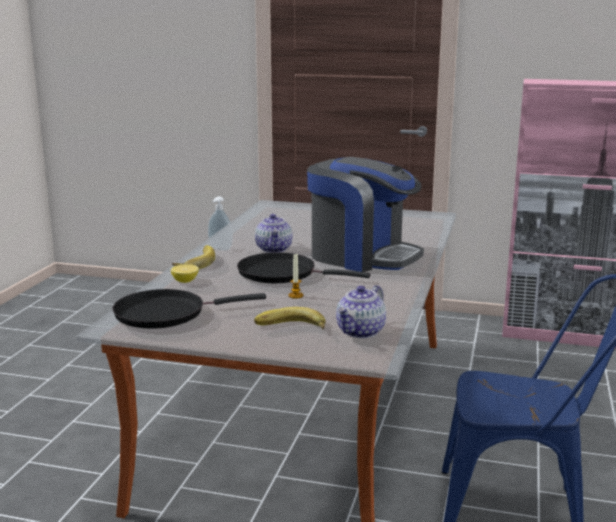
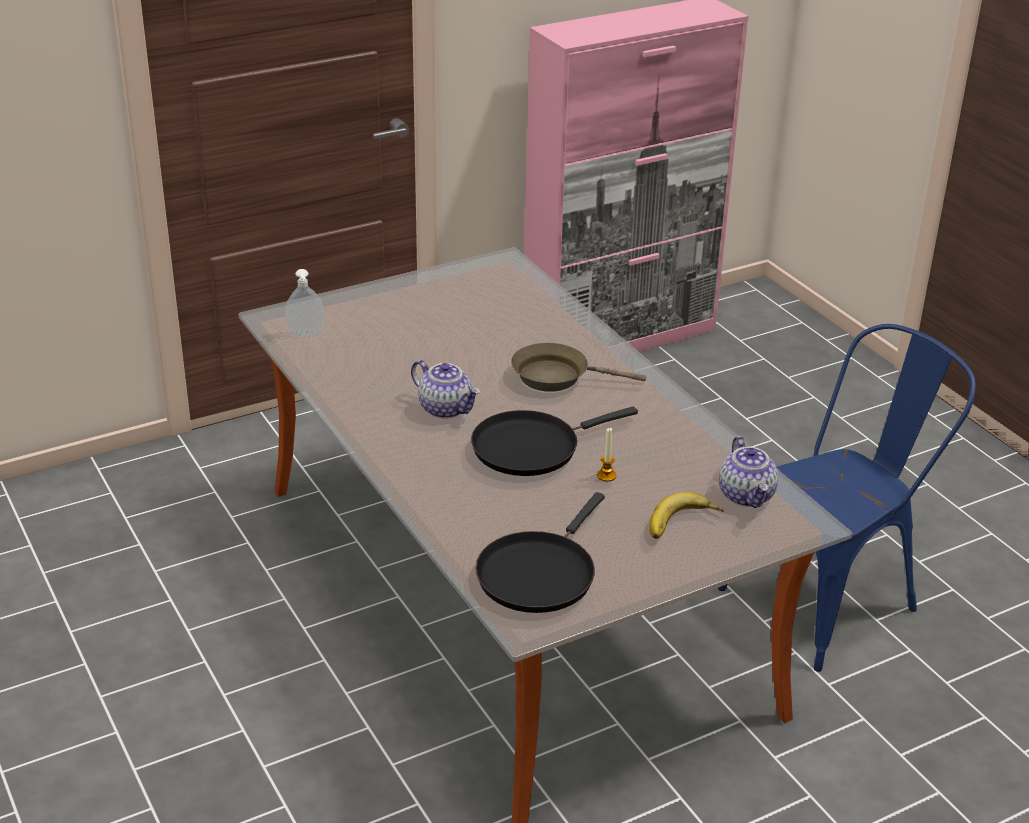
camera: 45 degrees left, 15 degrees up
lemon [171,264,199,283] -> none
banana [172,245,215,269] -> none
soap dispenser [208,196,233,251] -> soap dispenser moved to [285,269,324,336]
coffee machine [307,157,424,272] -> brown frying pan [511,343,646,392]

